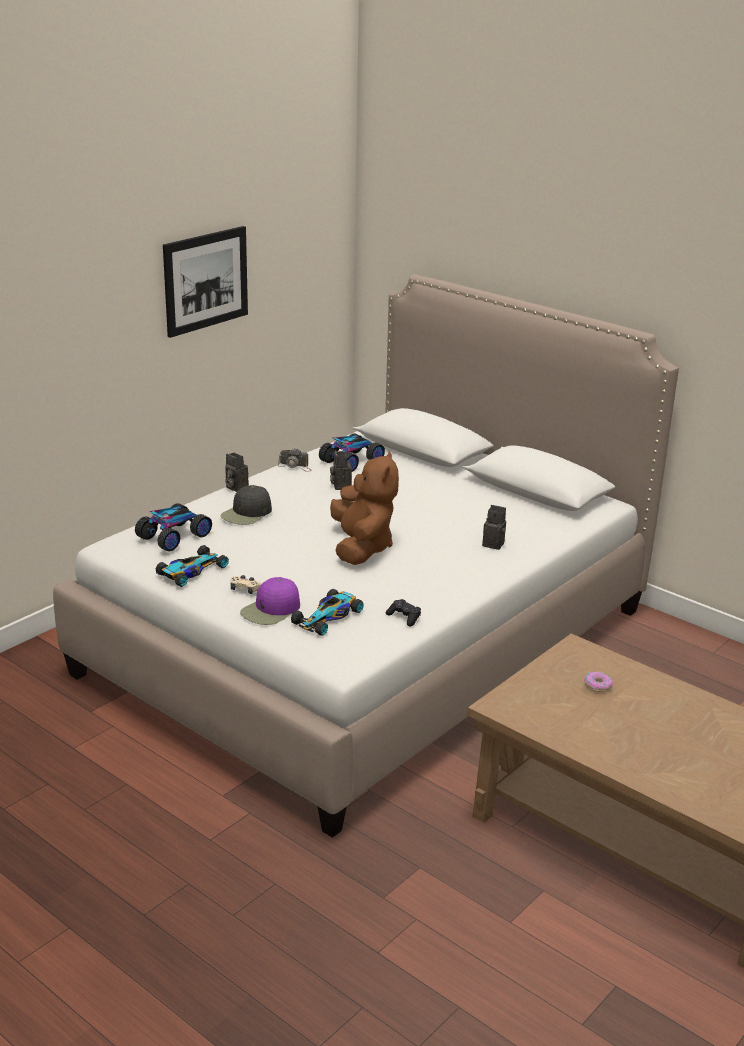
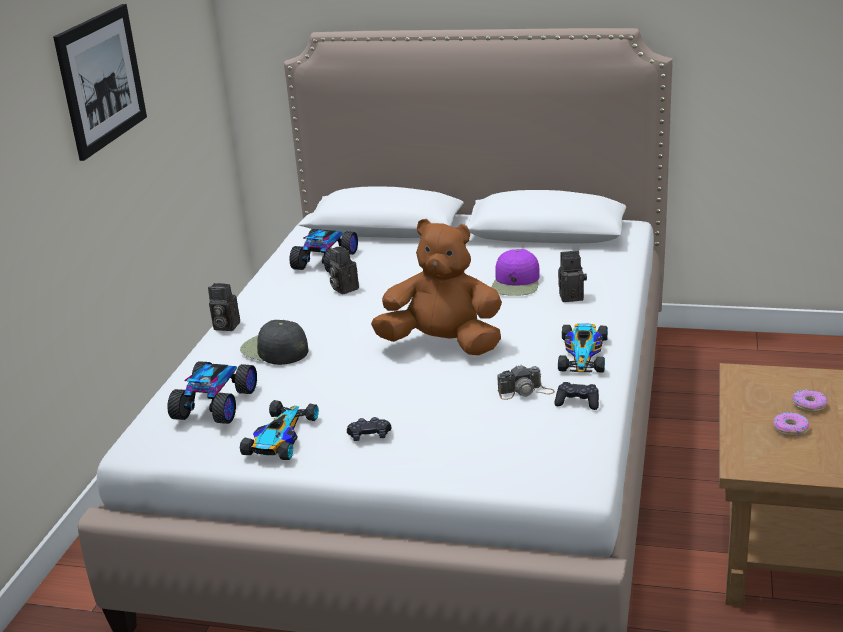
camera: 25 degrees left, 0 degrees up
black cap [221,485,272,525] -> black cap turned 120 degrees clockwise [240,320,309,365]
beige game controller [230,575,262,594] -> black game controller [347,417,392,441]
purple cap [240,577,300,625] -> purple cap moved to [491,249,540,296]
camera [278,448,311,472] -> camera moved to [497,364,555,400]
toy car [291,589,364,636] -> toy car moved to [558,324,608,373]
brown plush toy [330,452,399,565] -> brown plush toy turned 45 degrees counterclockwise [371,219,502,355]
none -> donut [773,412,810,436]

